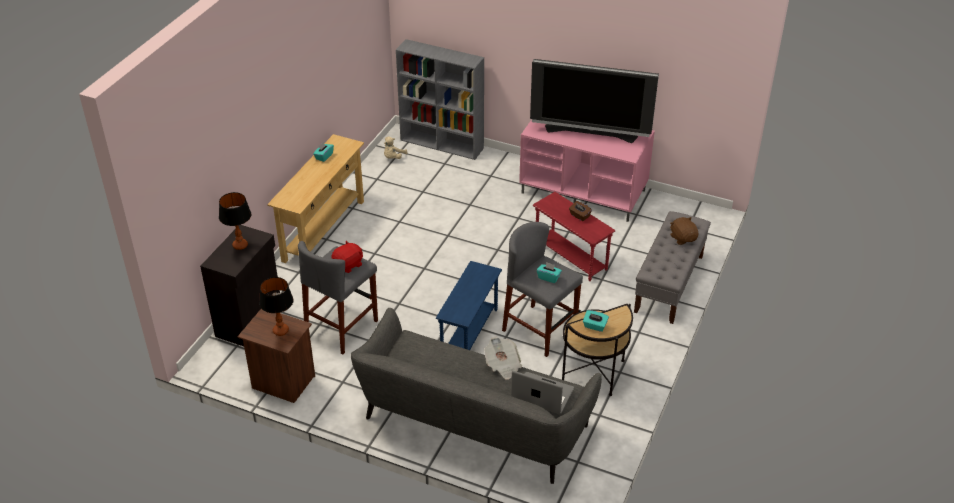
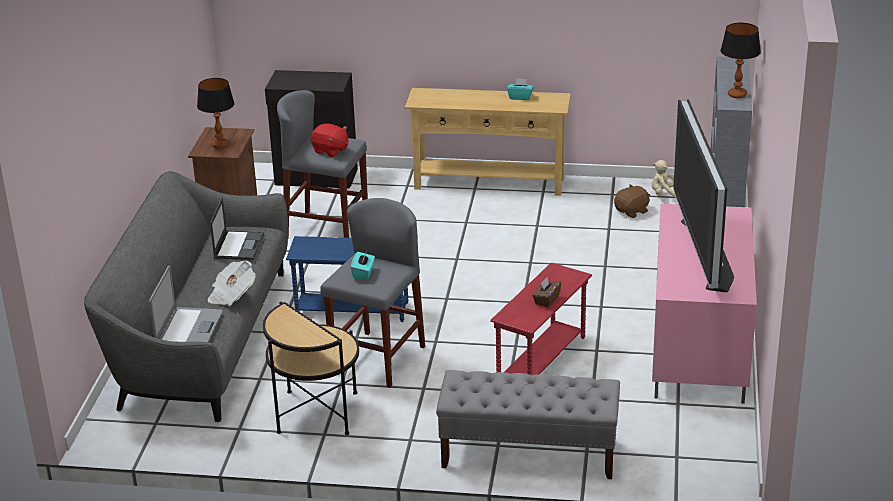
camera: 75 degrees right, 10 degrees down
table lamp [219,192,251,250] -> table lamp moved to [720,23,761,98]
turquoise tissue box [583,310,609,332] -> none
brown plush toy [670,217,698,245] -> brown plush toy moved to [614,184,651,218]
none -> laptop [210,197,264,260]

